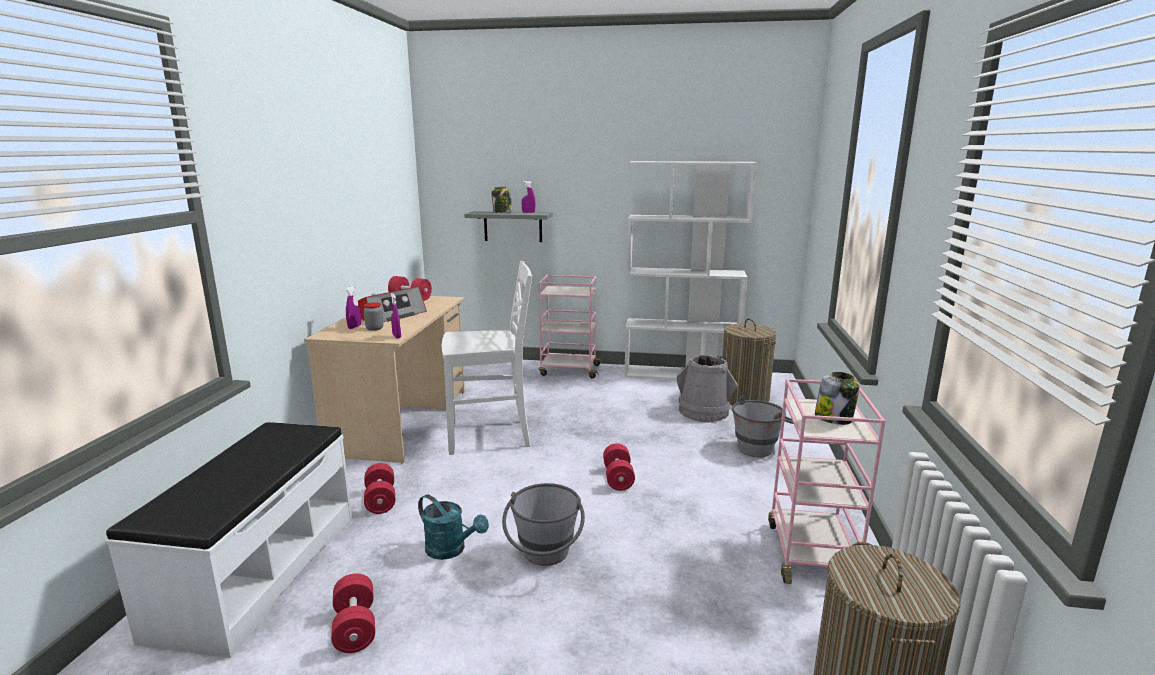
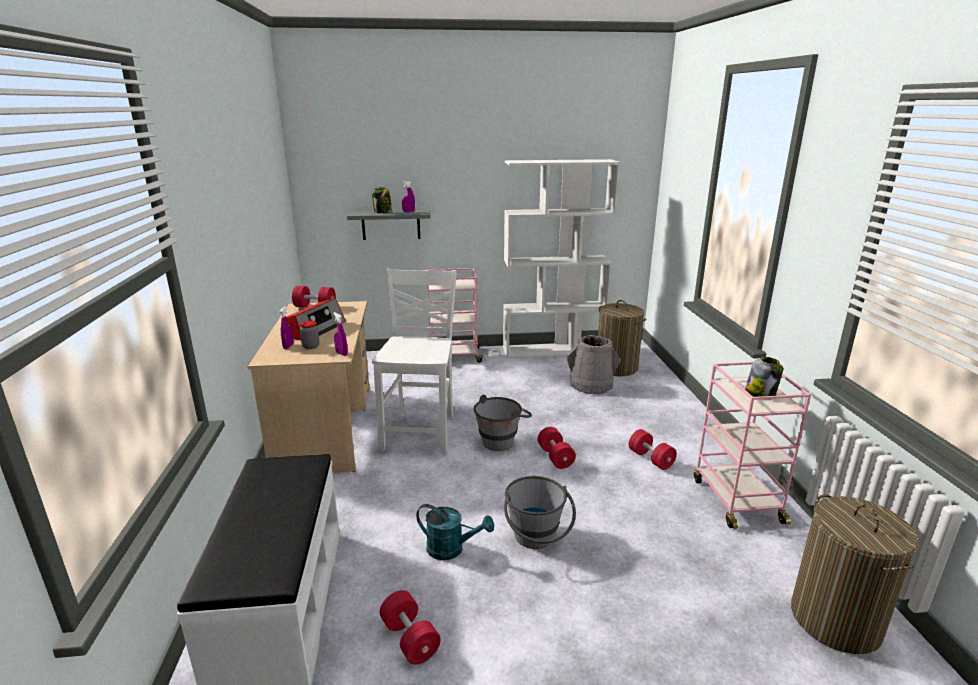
camera: 15 degrees left, 5 degrees up
red dumbbell [364,463,395,514] -> red dumbbell moved to [629,429,677,470]
white chair [442,261,532,455] -> white chair turned 60 degrees counterclockwise [372,269,457,455]
grey bucket [732,396,794,457] -> grey bucket moved to [474,395,532,451]

